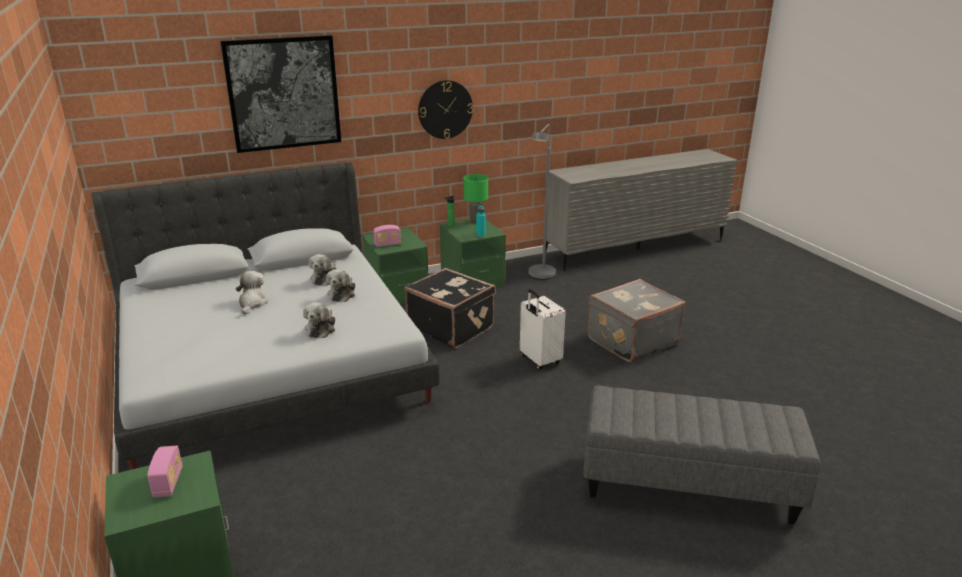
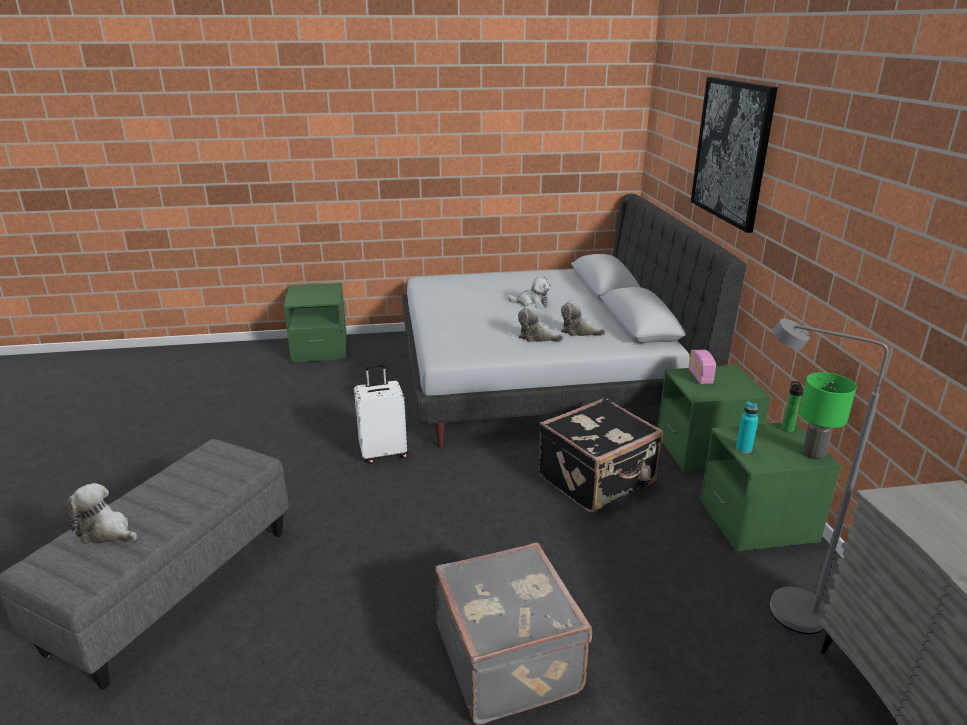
camera: 105 degrees right, 0 degrees up
radio [147,446,183,498] -> none
plush toy [303,302,335,338] -> plush toy moved to [66,483,137,544]
wall clock [418,80,473,139] -> none
white suitcase [520,289,566,369] -> white suitcase moved to [354,364,408,464]

